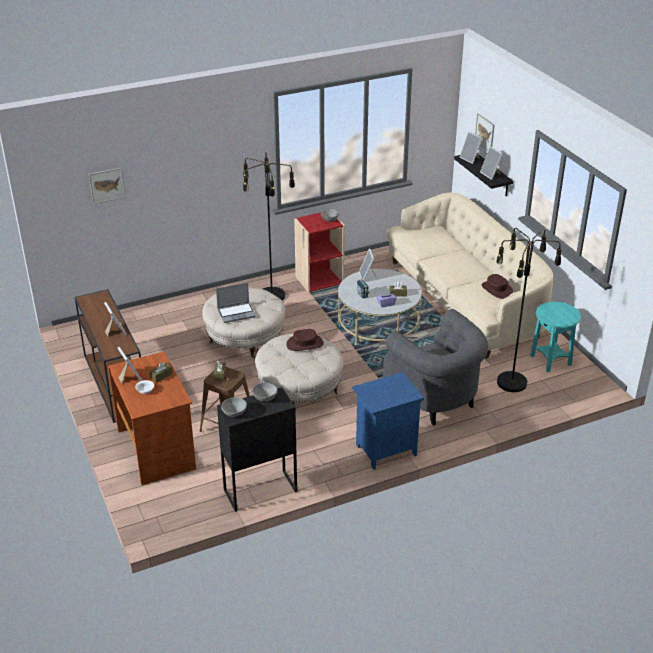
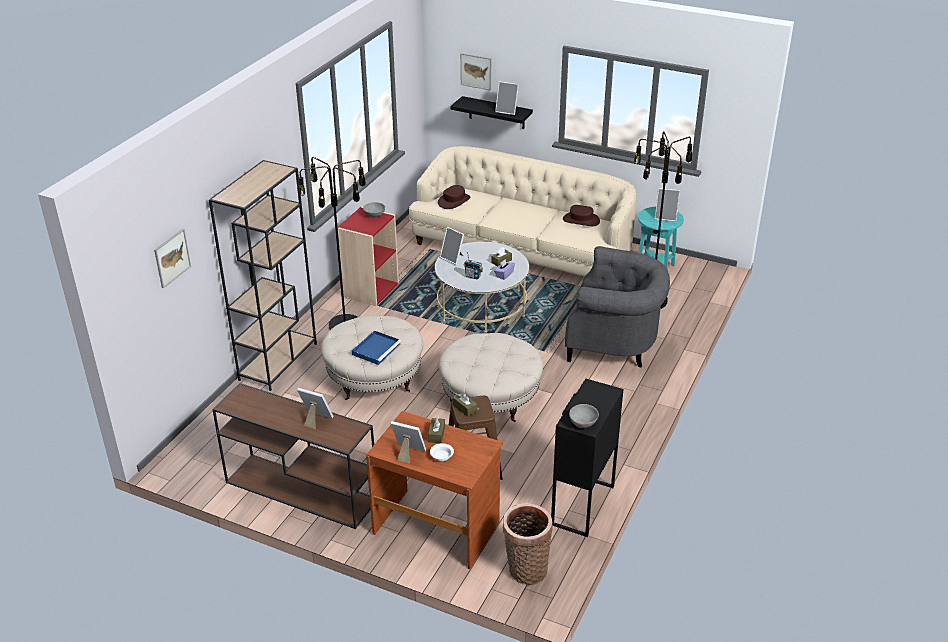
camera: 40 degrees left, 0 degrees up
laptop [216,283,256,323] -> blue tray [352,331,401,365]
grey bowl [252,383,278,402] -> none
brown hat [286,329,324,351] -> brown hat moved to [438,185,470,209]
blue nightstand [352,372,424,470] -> none
picture frame [460,132,482,164] -> picture frame moved to [655,188,680,222]
none -> bookcase [209,160,317,391]
none -> basket [503,503,553,585]

